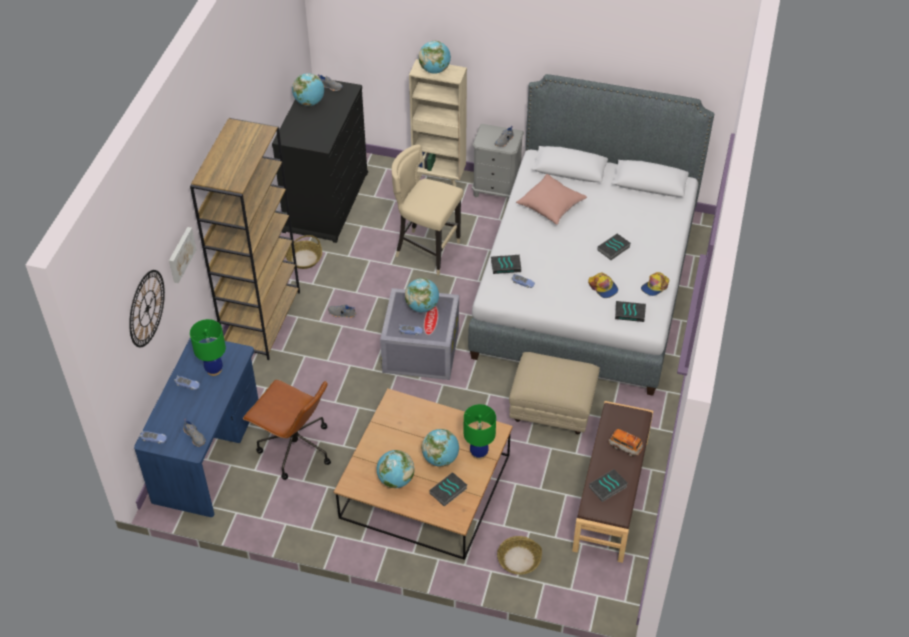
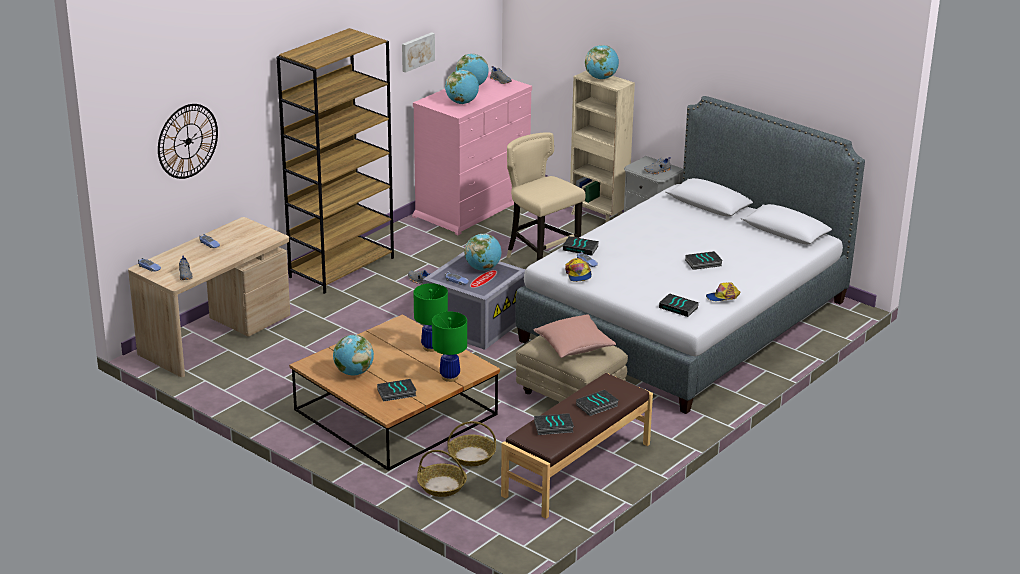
camera: 25 degrees right, 20 degrees down
blue desk [134,337,258,517] -> beige desk [128,217,290,377]
picture [169,227,196,283] -> picture moved to [402,32,435,73]
green table lamp [190,319,226,376] -> green table lamp moved to [414,283,448,352]
brown office chair [243,380,331,480] -> none
black dresser [272,80,368,243] -> pink dresser [412,72,532,235]
basket [286,235,322,269] -> basket moved to [448,421,496,466]
globe [422,429,459,467] -> globe moved to [445,70,479,104]
pink pillow [516,174,587,225] -> pink pillow moved to [534,314,616,358]
cap [588,273,618,298] -> cap moved to [565,258,592,282]
toy car [609,429,643,457] -> book [576,390,619,416]

